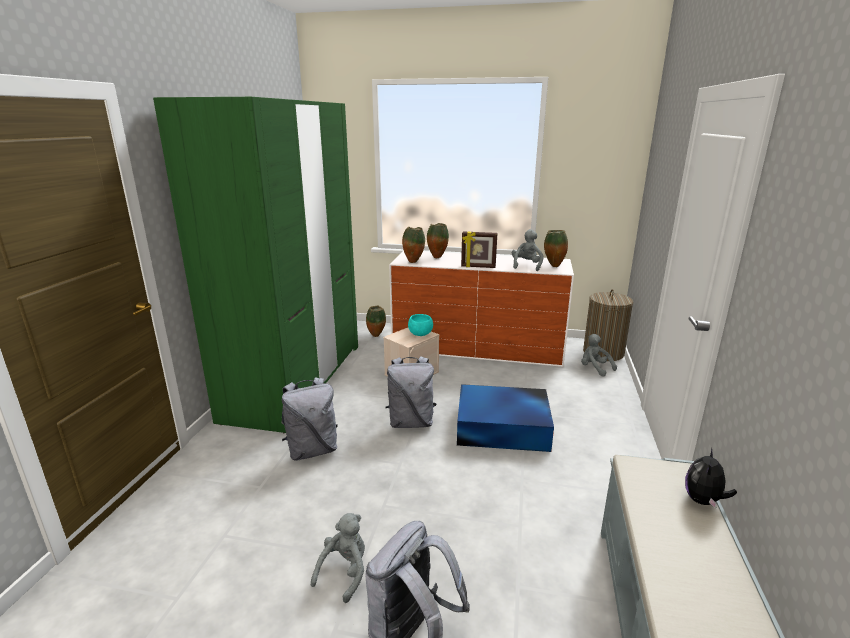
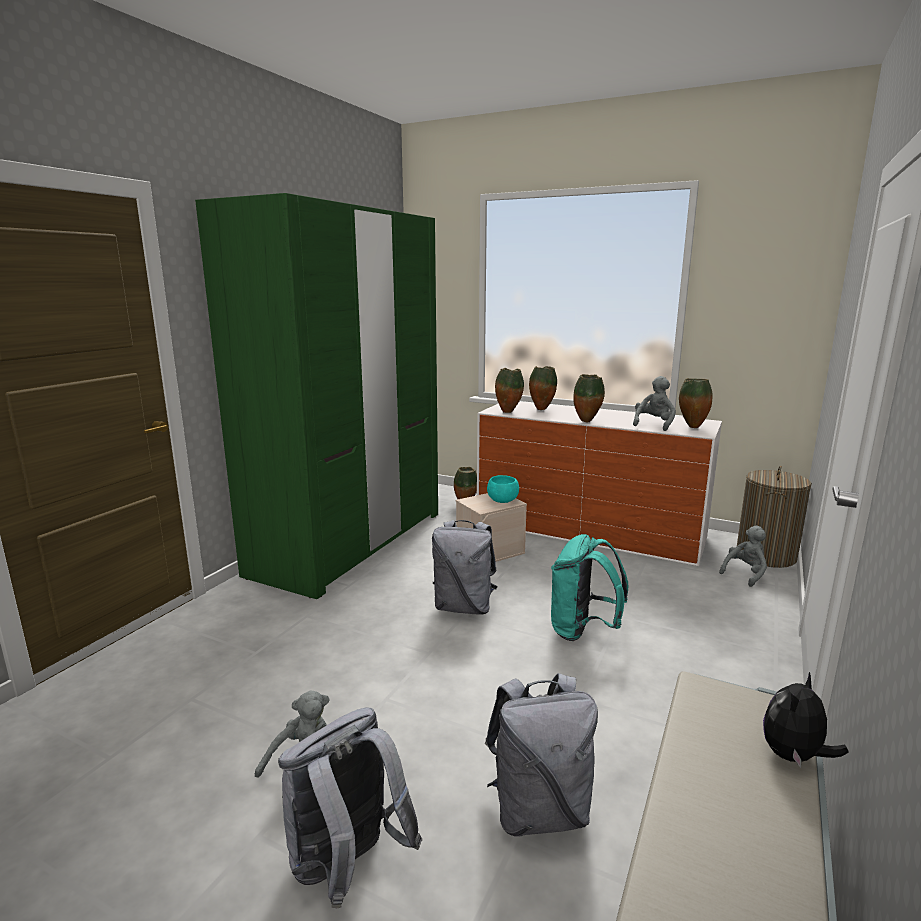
camera: 15 degrees right, 5 degrees down
grey backpack [281,377,338,461] -> grey backpack moved to [485,673,598,837]
blue storage box [457,384,554,452] -> turquoise backpack [551,534,628,641]
picture frame [461,232,497,268] -> vase [573,374,605,423]
grey plush toy [581,334,617,377] -> grey plush toy turned 75 degrees clockwise [719,525,767,587]

